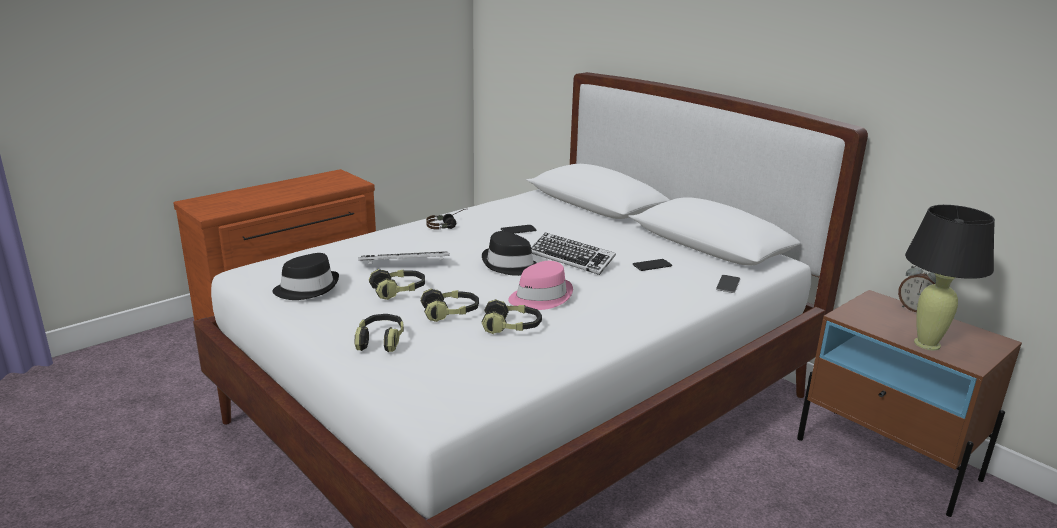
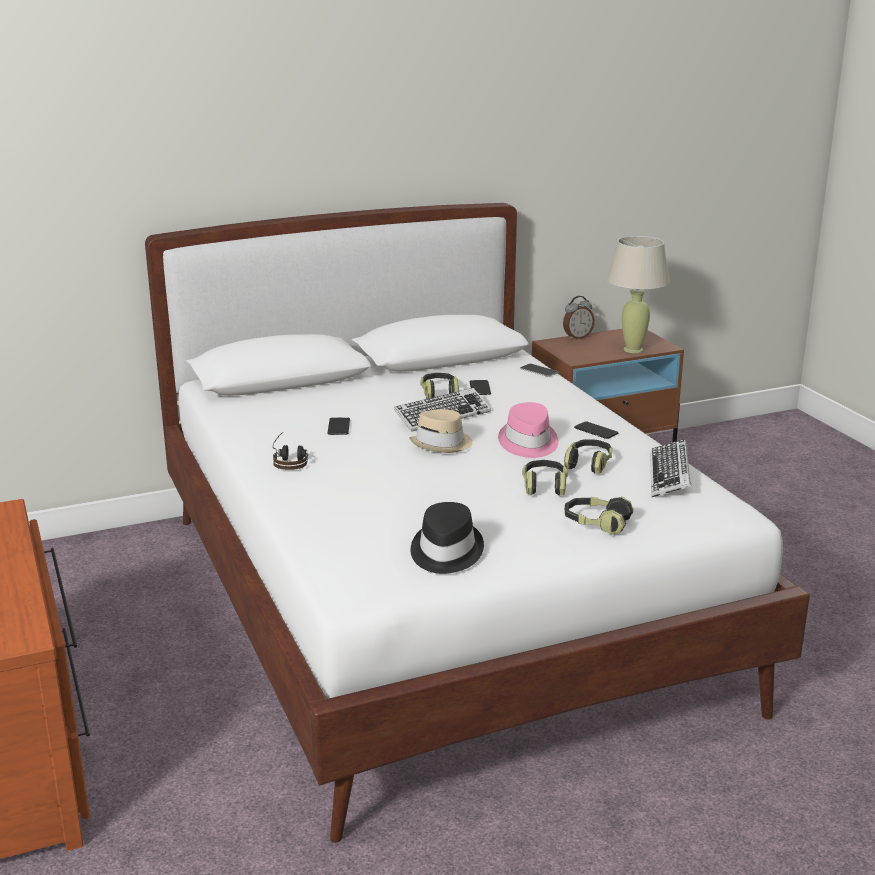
camera: 70 degrees left, 0 degrees up
keyboard [358,251,450,264] -> keyboard moved to [650,439,692,497]
headphones [369,269,425,300] -> headphones moved to [421,373,459,399]
black hat [482,231,537,276] -> beige hat [409,409,473,453]
black table lamp [905,205,995,350] -> beige table lamp [607,236,670,353]
none -> phone [574,421,618,439]

